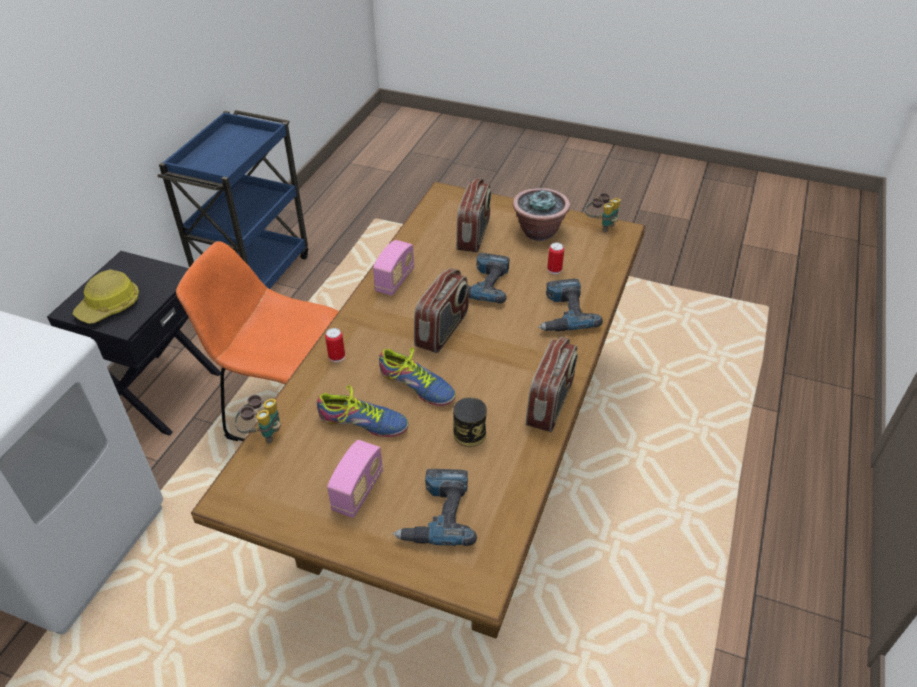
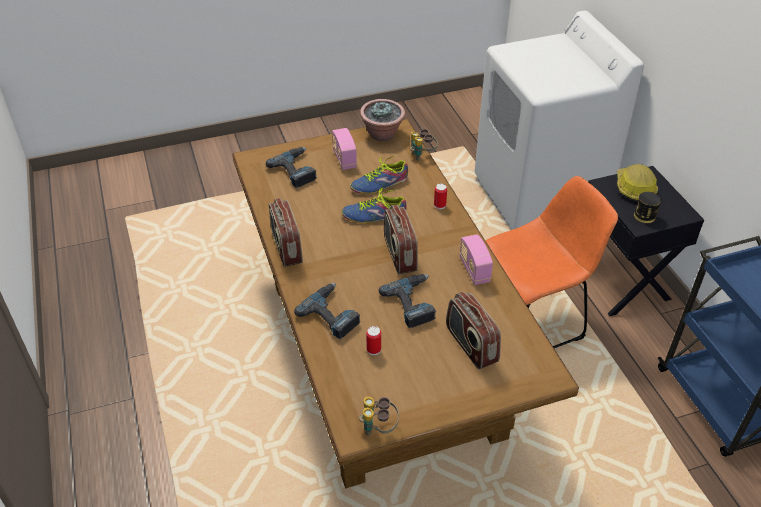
camera: 140 degrees right, 0 degrees up
can [453,397,487,447] -> can moved to [634,192,661,224]
potted plant [513,188,570,241] -> potted plant moved to [360,99,405,141]

